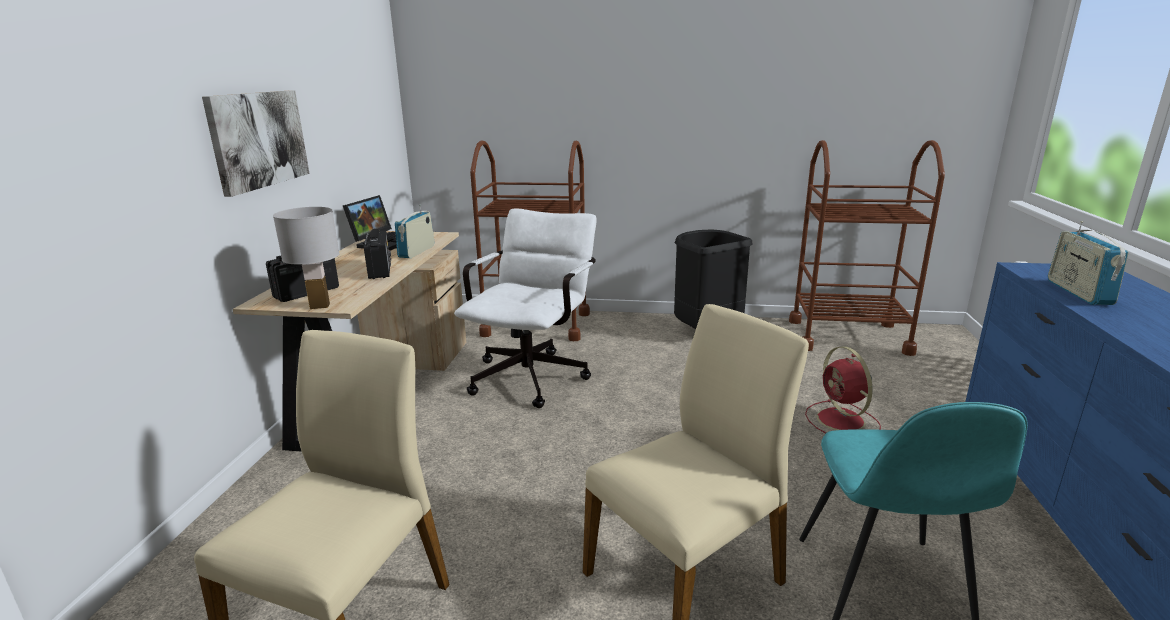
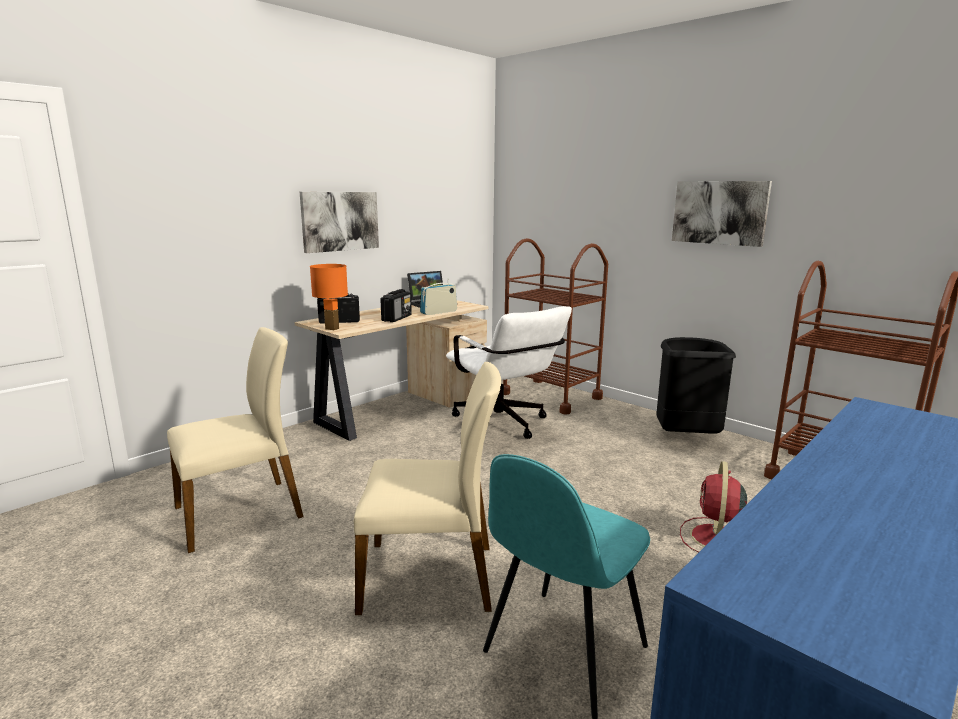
camera: 35 degrees right, 5 degrees down
white table lamp [273,207,340,309] -> orange table lamp [310,264,348,330]
white office chair [454,209,597,408] -> white office chair turned 90 degrees clockwise [446,306,572,439]
radio [1048,221,1129,305] -> none
none -> picture [672,181,772,247]

